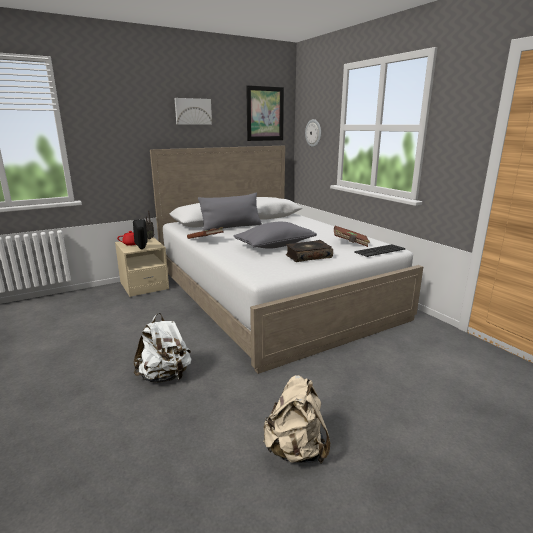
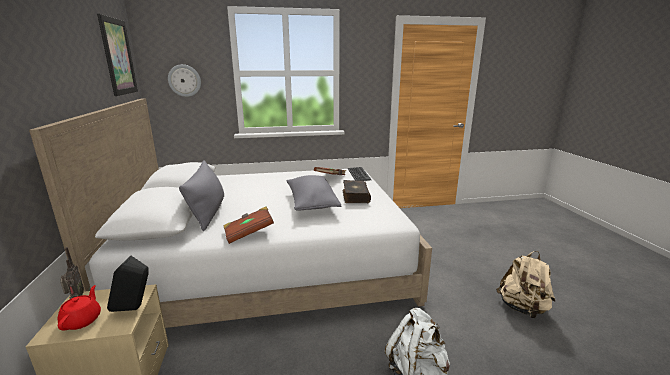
camera: 70 degrees left, 0 degrees up
picture [175,98,212,125] -> none

